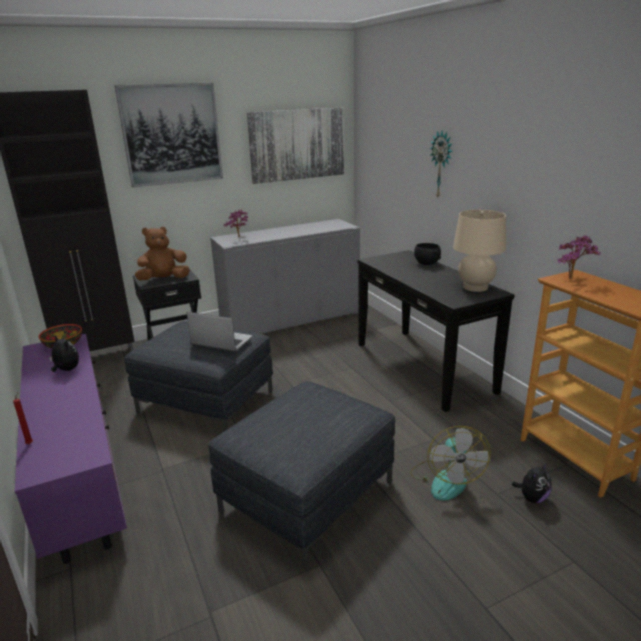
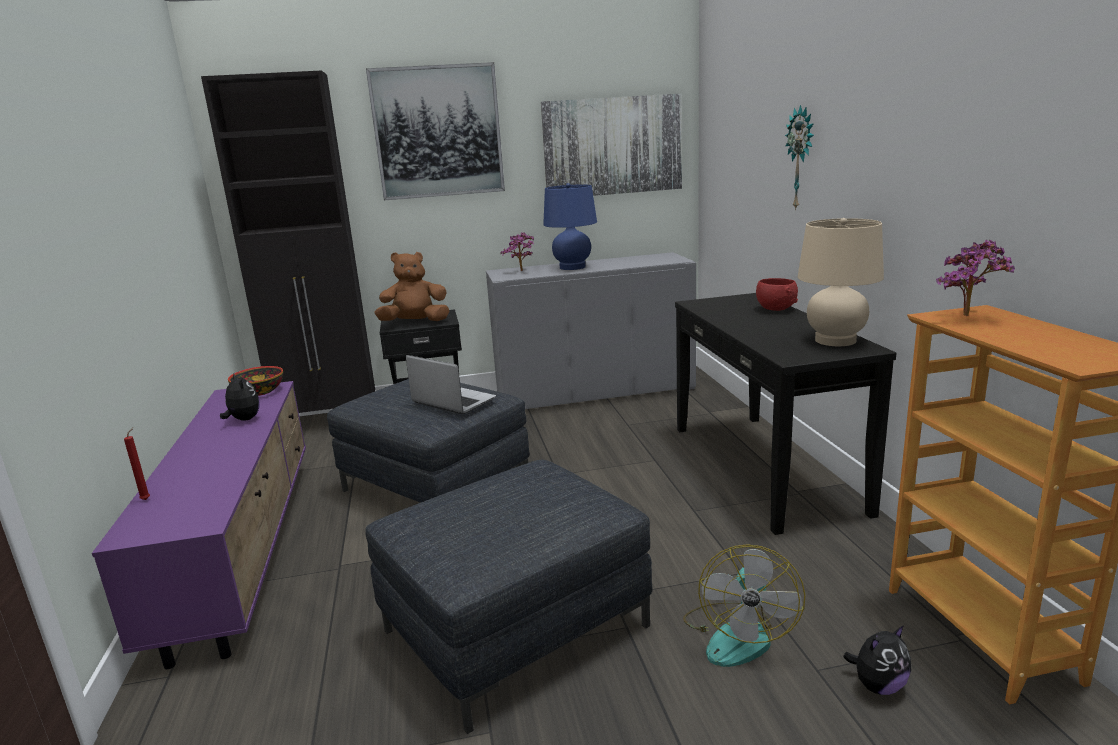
camera: 15 degrees right, 5 degrees down
black bowl [414,243,441,265] -> red bowl [756,278,798,311]
none -> blue table lamp [543,183,597,270]

